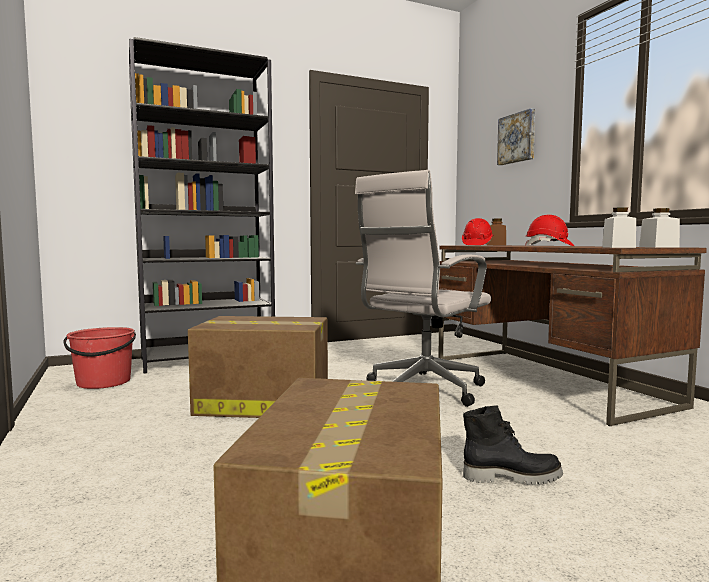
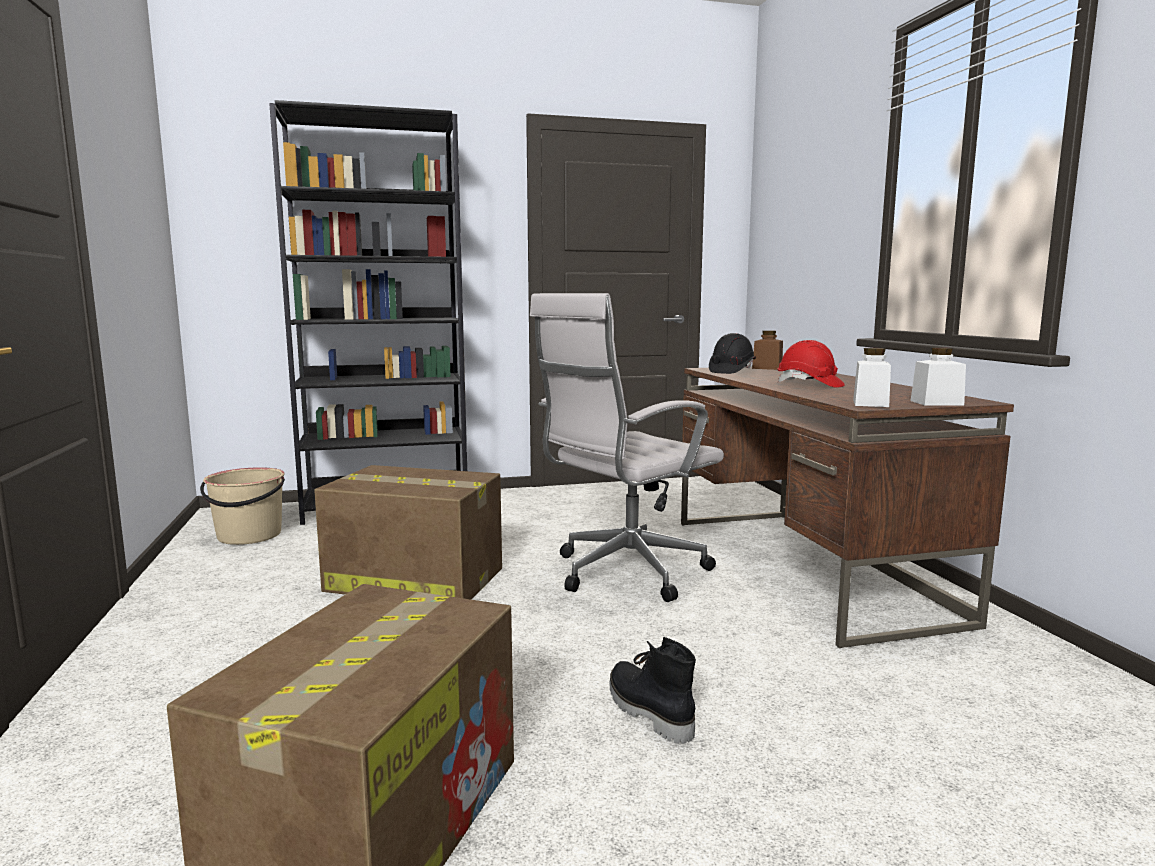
camera: 10 degrees right, 5 degrees up
red bucket [63,327,136,389] -> beige bucket [200,467,285,545]
red hard hat [462,218,494,245] -> black hard hat [709,333,756,374]
black boot [463,405,563,485] -> black boot turned 135 degrees counterclockwise [609,637,696,744]
picture [497,108,535,165] -> none

